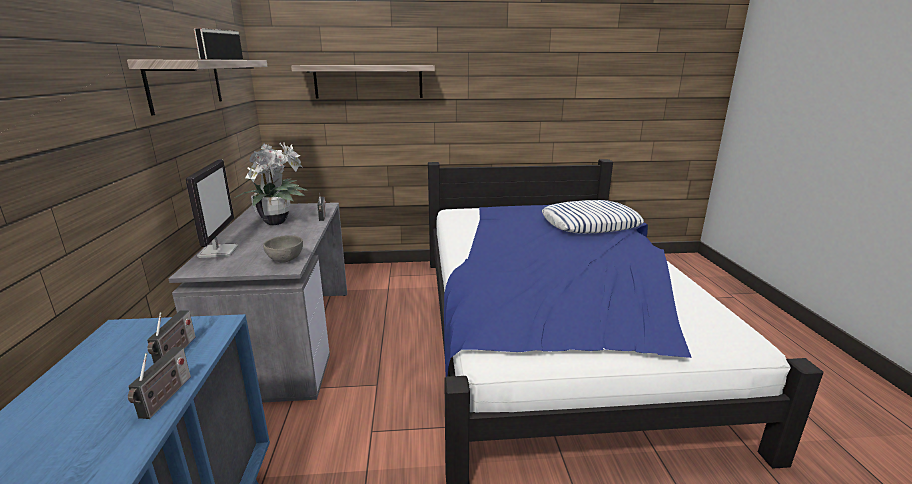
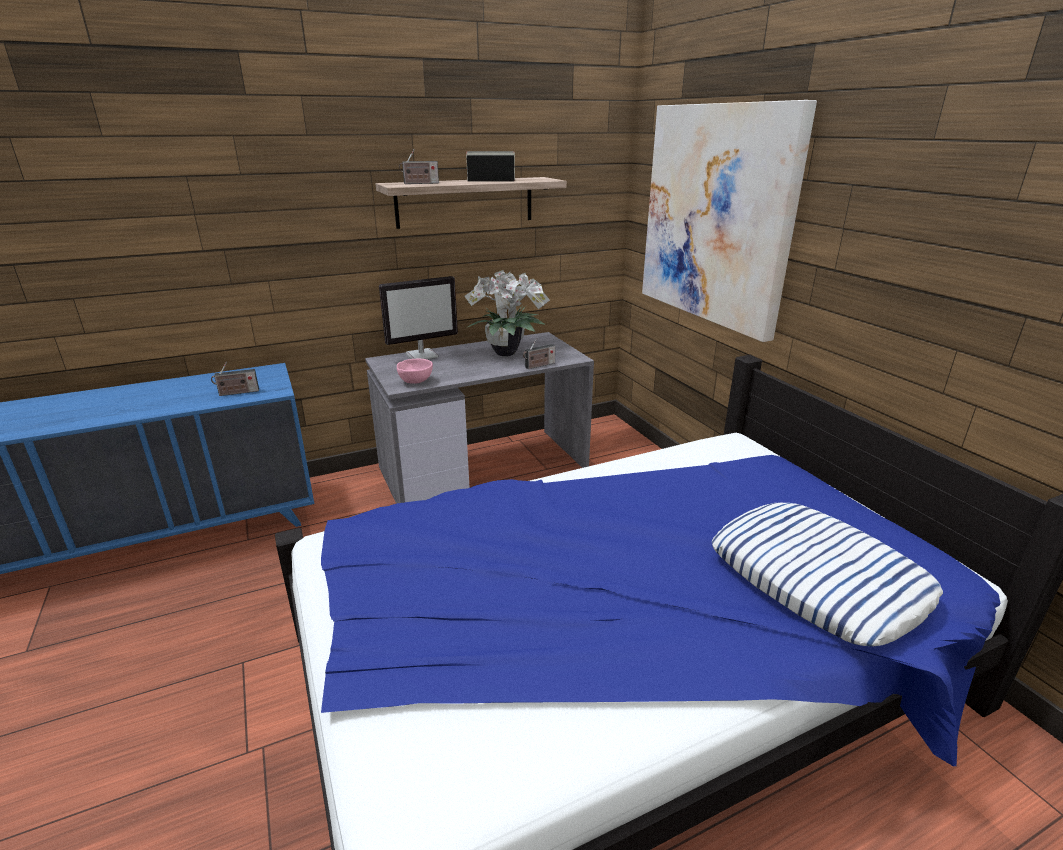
camera: 70 degrees right, 5 degrees up
radio [128,347,191,419] -> radio moved to [399,150,439,184]
grey bowl [263,235,303,263] -> pink bowl [397,359,433,384]
shelf [291,65,435,98] -> picture [642,100,817,342]

